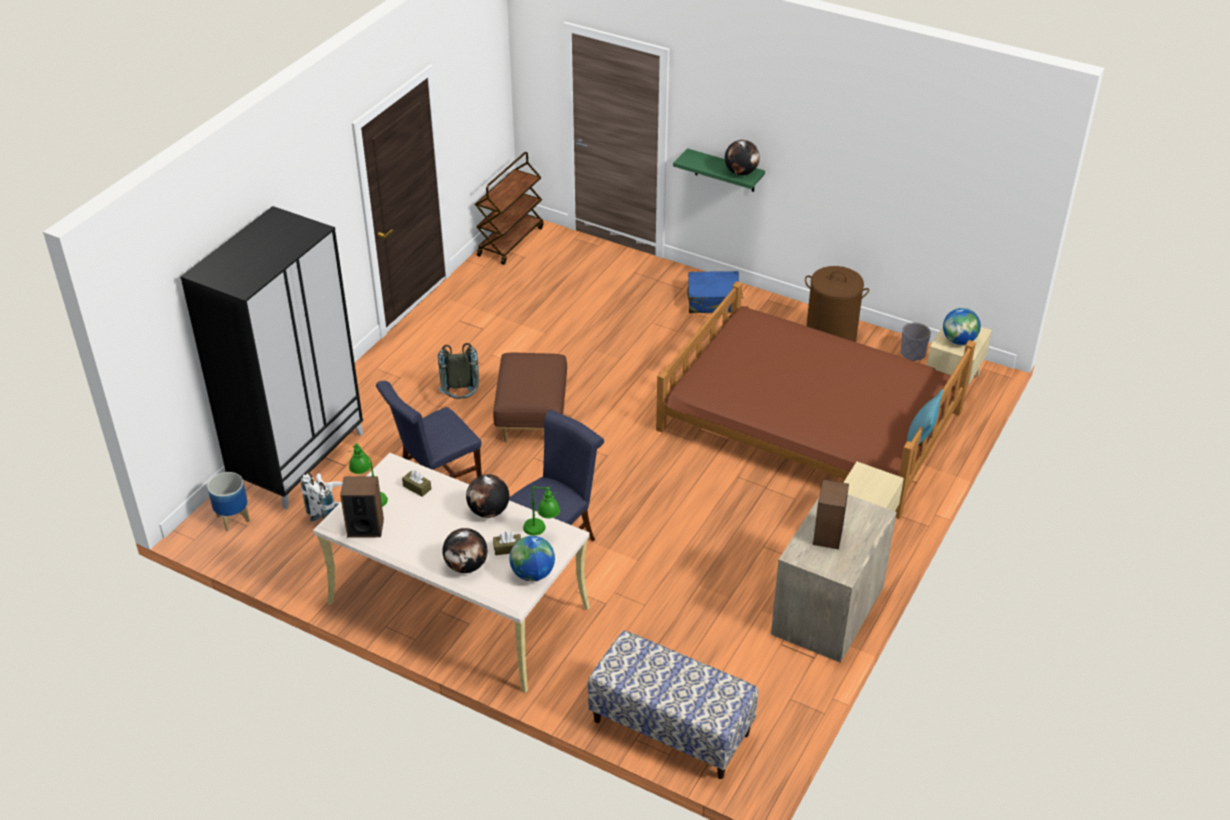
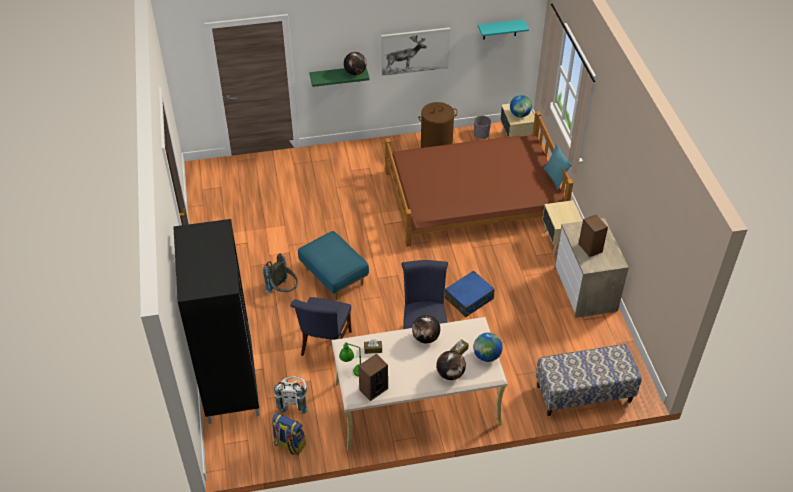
camera: 40 degrees left, 5 degrees up
planter [207,472,250,531] -> none
brown cart [475,152,544,265] -> none
brown ottoman [493,352,567,442] -> blue ottoman [298,231,369,300]
green table lamp [523,486,560,536] -> none
blue suitcase [687,271,743,313] -> blue suitcase moved to [445,270,495,317]
none -> backpack [272,413,306,455]
none -> picture [381,28,450,76]
none -> turquoise shelf [478,19,529,40]

